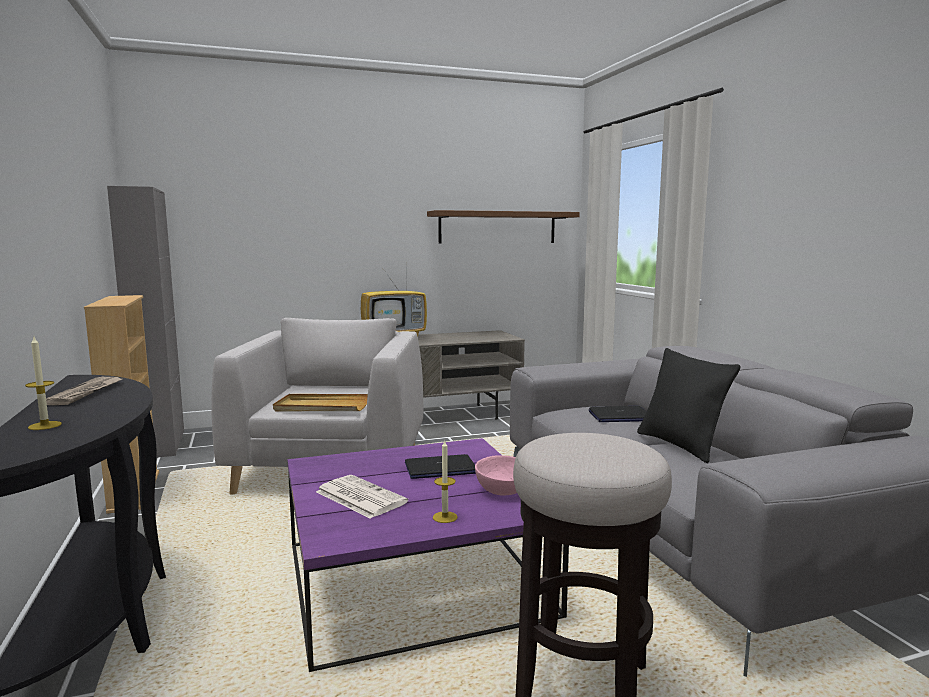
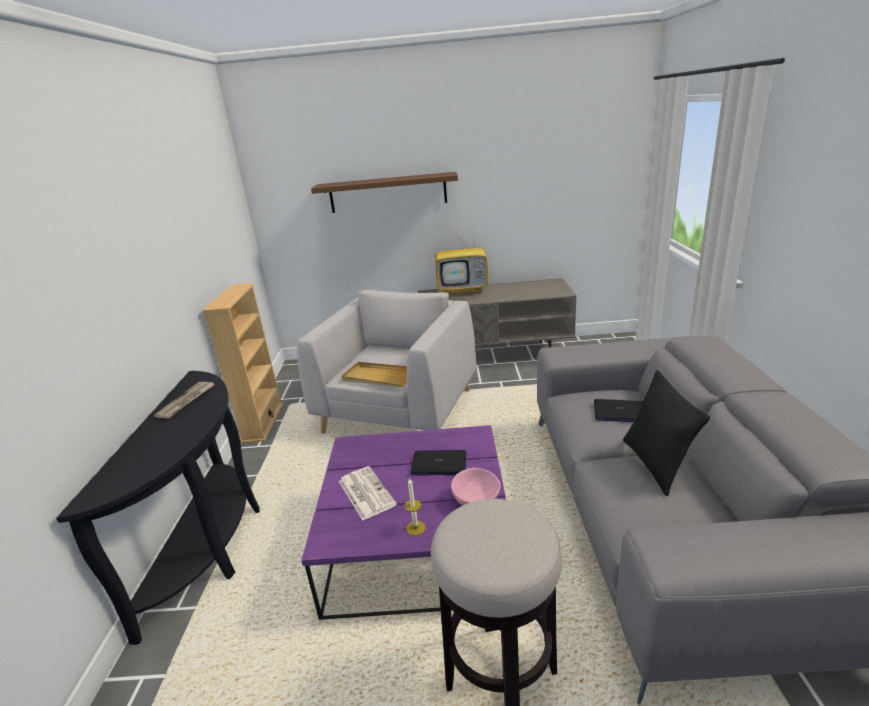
camera: 20 degrees right, 15 degrees up
candle [25,337,62,430] -> none
grey cabinet [107,186,184,458] -> none
brown shelf [427,210,580,244] -> brown shelf moved to [311,172,458,213]

